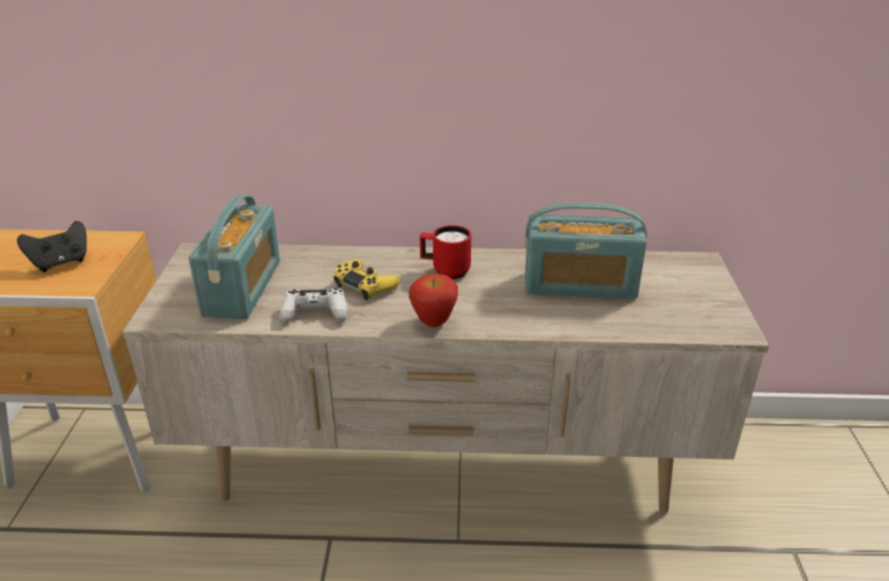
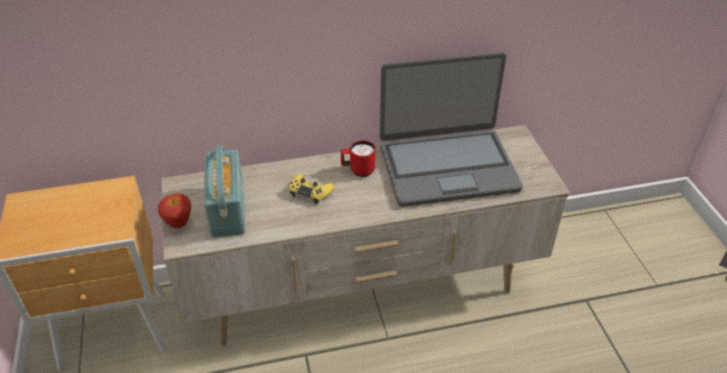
camera: 15 degrees left, 10 degrees up
black game controller [17,221,87,272] -> none
white game controller [279,288,347,323] -> none
apple [409,274,458,327] -> apple moved to [158,194,191,228]
radio [525,203,647,299] -> laptop [380,52,523,207]

